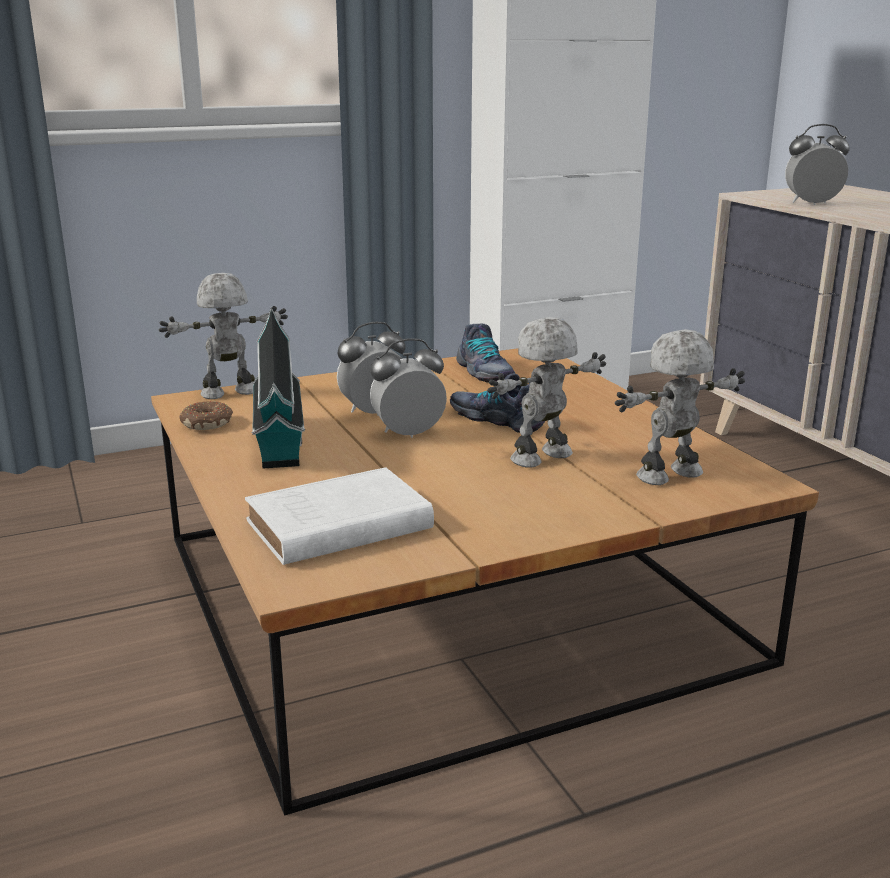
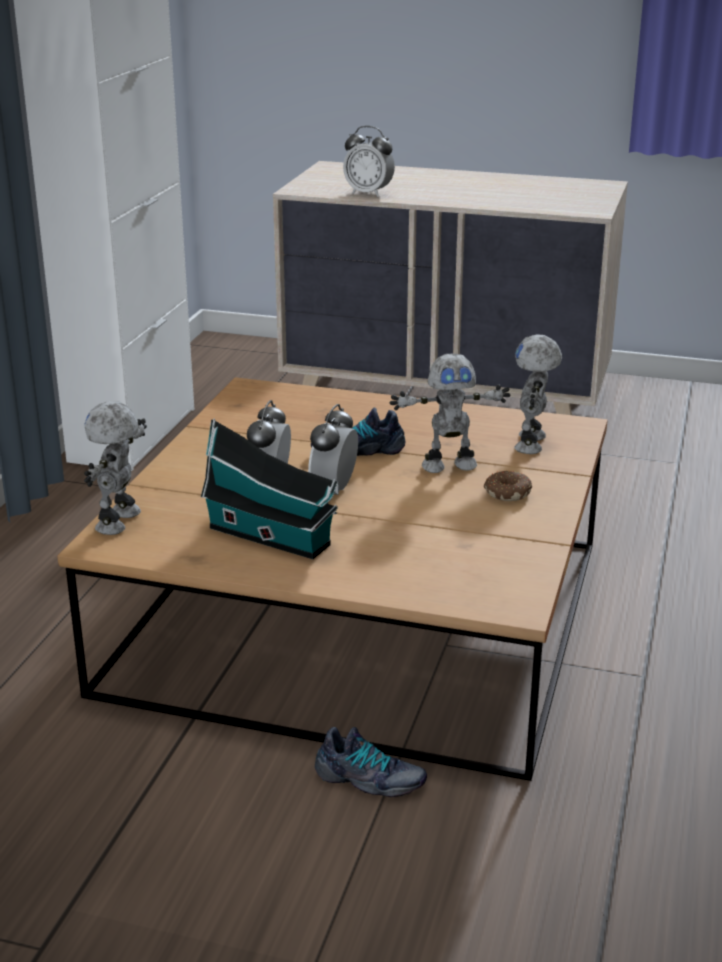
camera: 50 degrees left, 5 degrees up
donut [180,401,233,430] -> donut moved to [484,471,532,501]
white book [245,467,434,565] -> none
shoe [456,323,515,383] -> shoe moved to [315,727,427,797]
toy robot [487,317,606,468] -> toy robot turned 105 degrees counterclockwise [390,353,510,473]
alarm clock [785,124,850,205] -> alarm clock turned 105 degrees counterclockwise [343,126,395,197]

